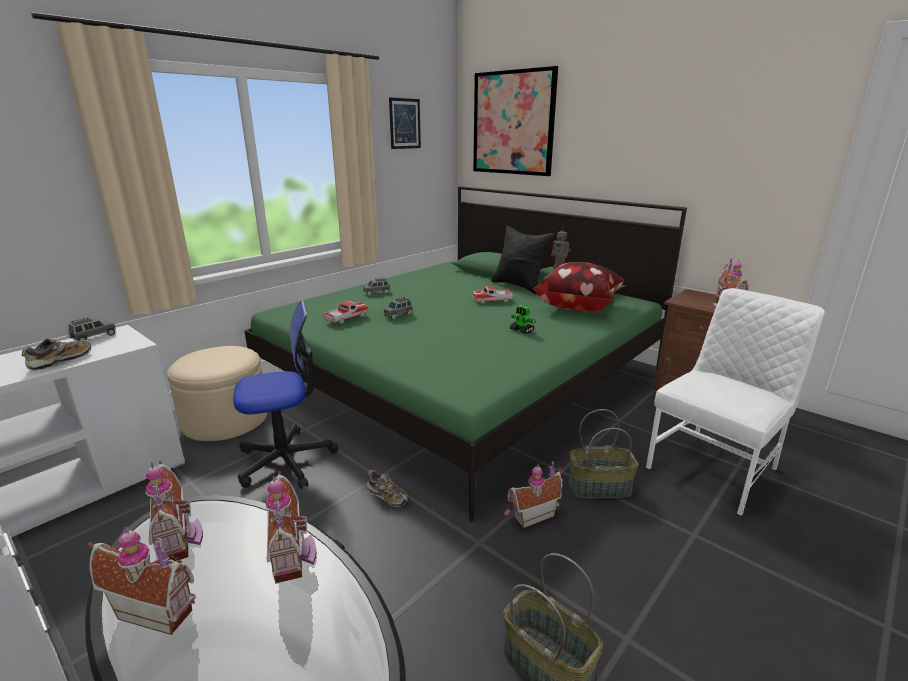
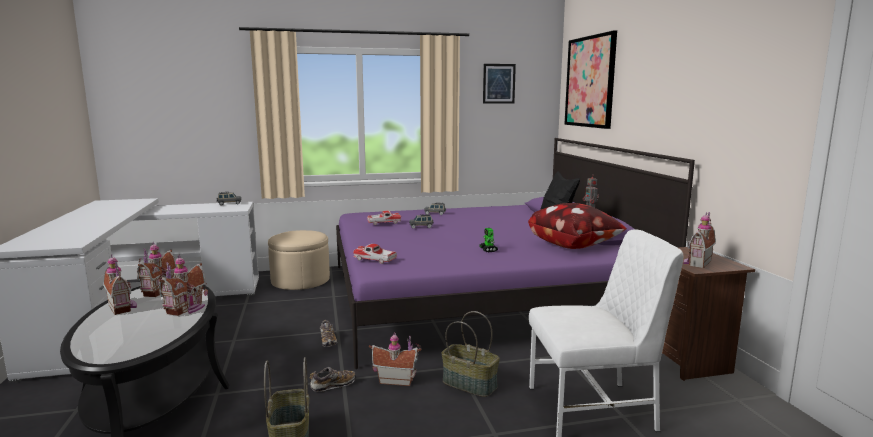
camera: 35 degrees right, 10 degrees down
shoe [22,338,91,371] -> shoe moved to [309,367,356,392]
office chair [233,300,338,489] -> none
green bed [244,186,687,522] -> purple bed [336,138,695,369]
toy car [473,286,513,304] -> toy car moved to [353,244,397,264]

